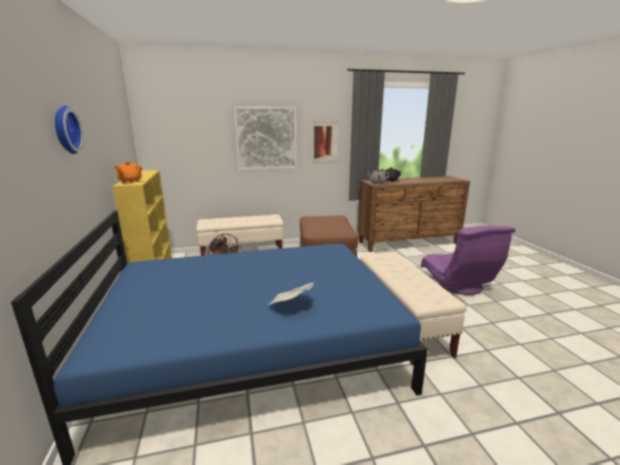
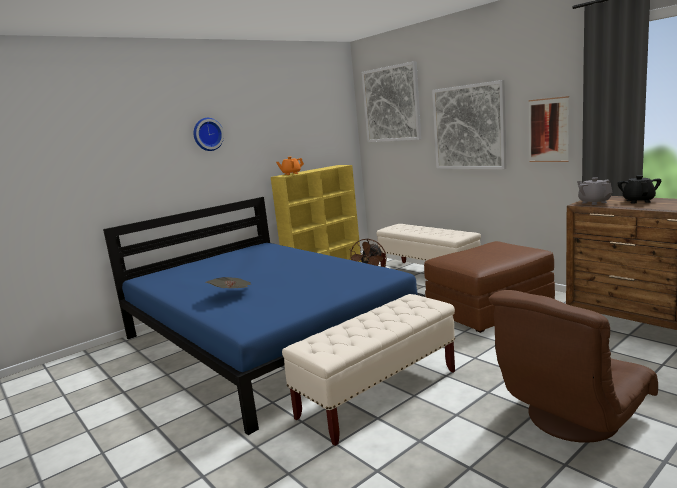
camera: 65 degrees right, 5 degrees down
purple armchair [421,226,516,295] -> brown armchair [488,290,658,443]
none -> picture [362,61,421,142]

